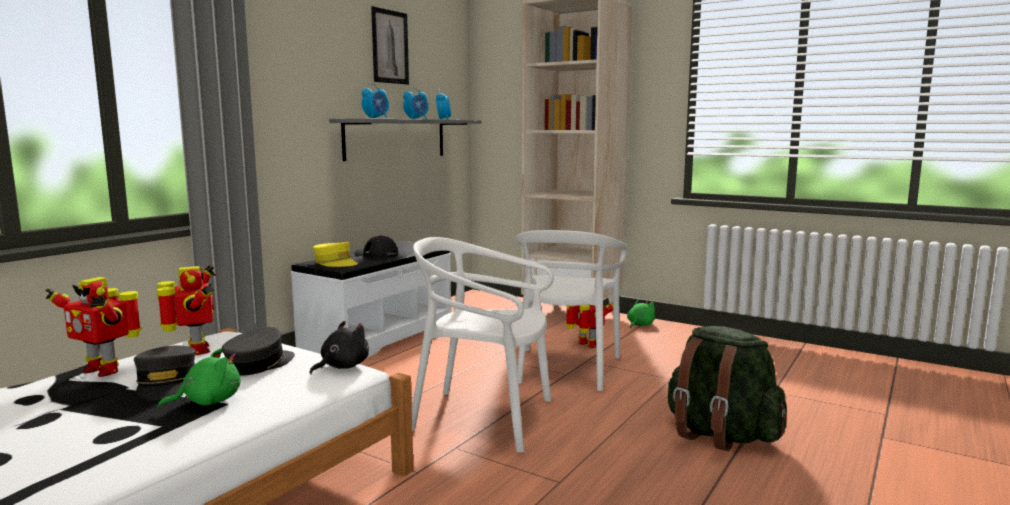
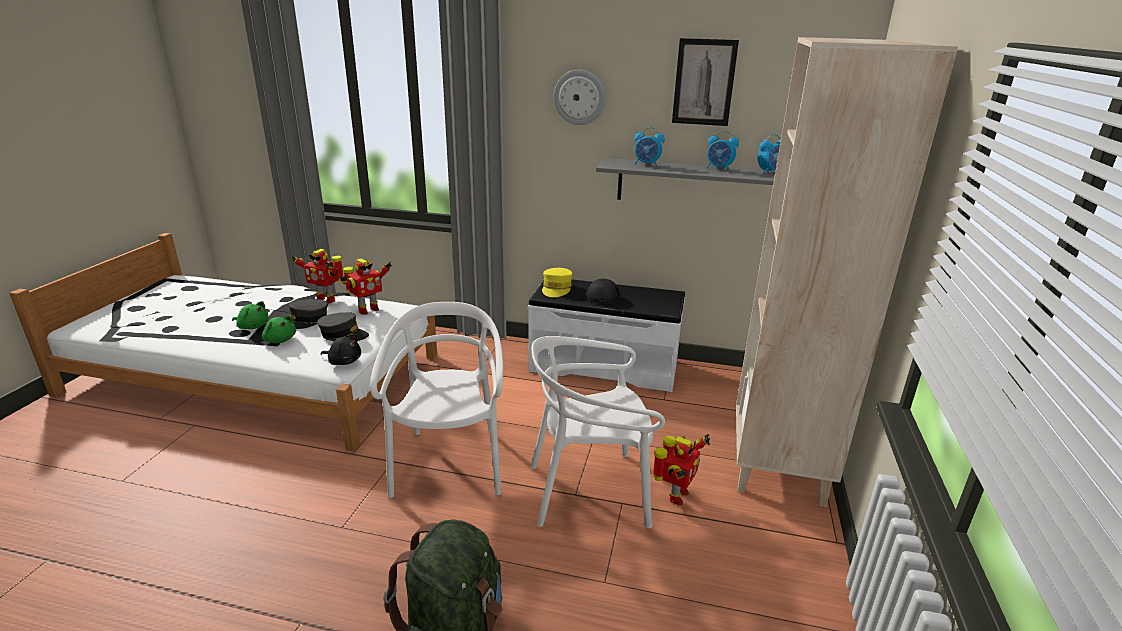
camera: 70 degrees right, 15 degrees up
toy robot [45,277,142,377] -> toy robot turned 75 degrees counterclockwise [291,249,344,304]
green plush toy [627,300,655,328] -> green plush toy moved to [232,301,269,329]
none -> wall clock [554,69,605,125]

